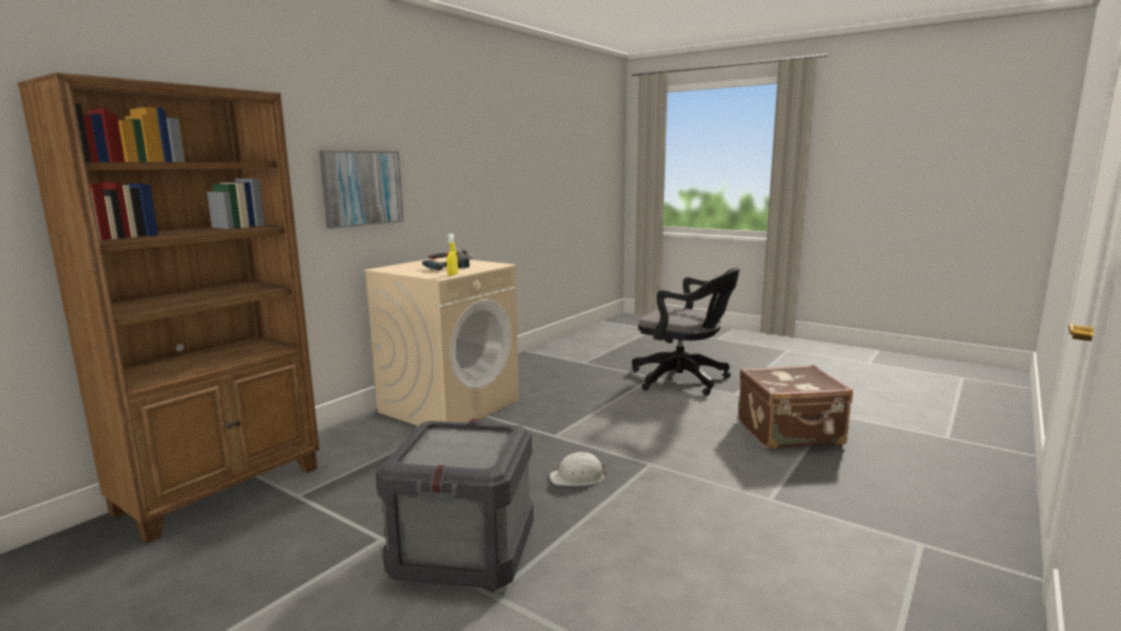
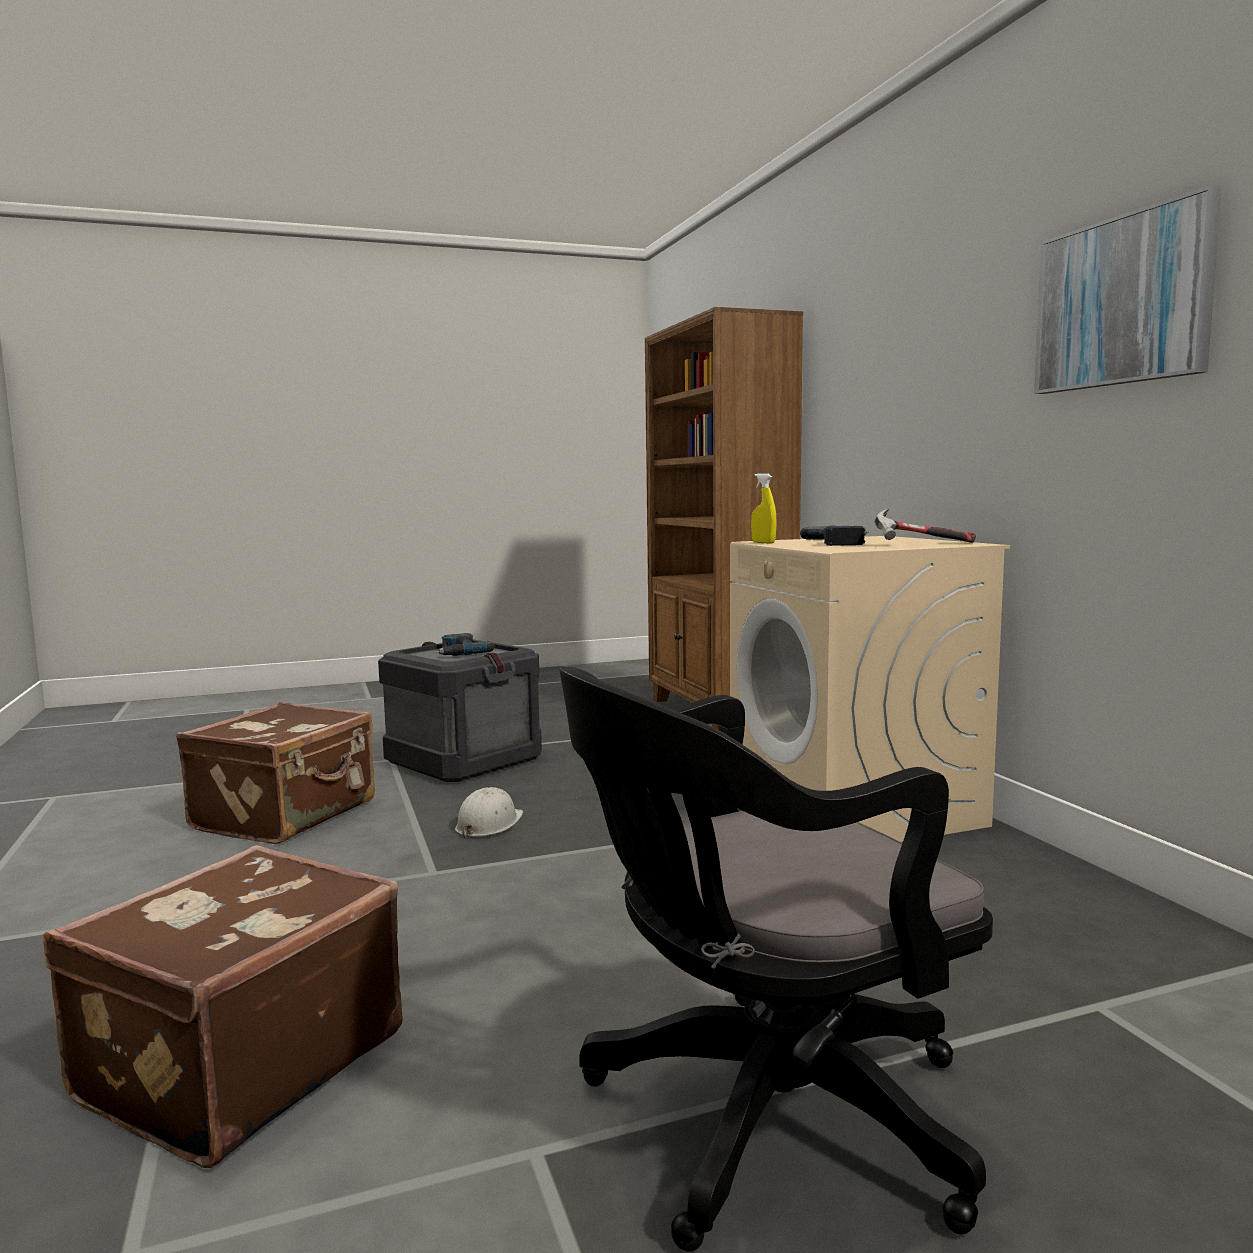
camera: 125 degrees right, 5 degrees down
picture [319,150,403,229] -> picture moved to [1034,185,1222,394]
none -> brown suitcase [176,702,375,844]
none -> power drill [437,633,495,656]

